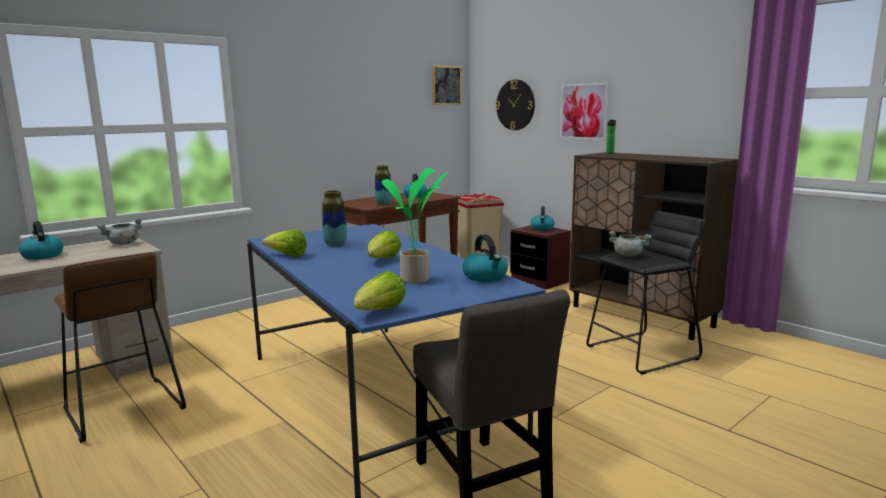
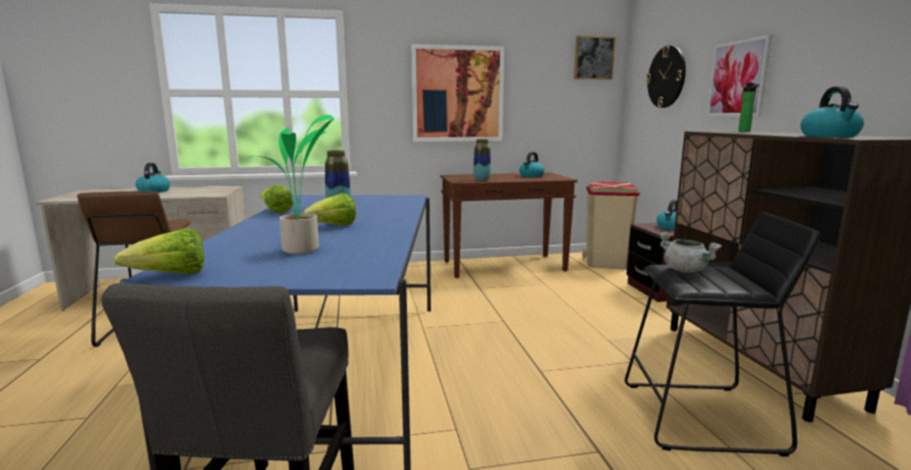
camera: 30 degrees right, 0 degrees up
grey cooking pot [97,218,142,245] -> none
kettle [463,234,508,282] -> kettle moved to [801,86,864,137]
none -> picture [411,44,504,142]

